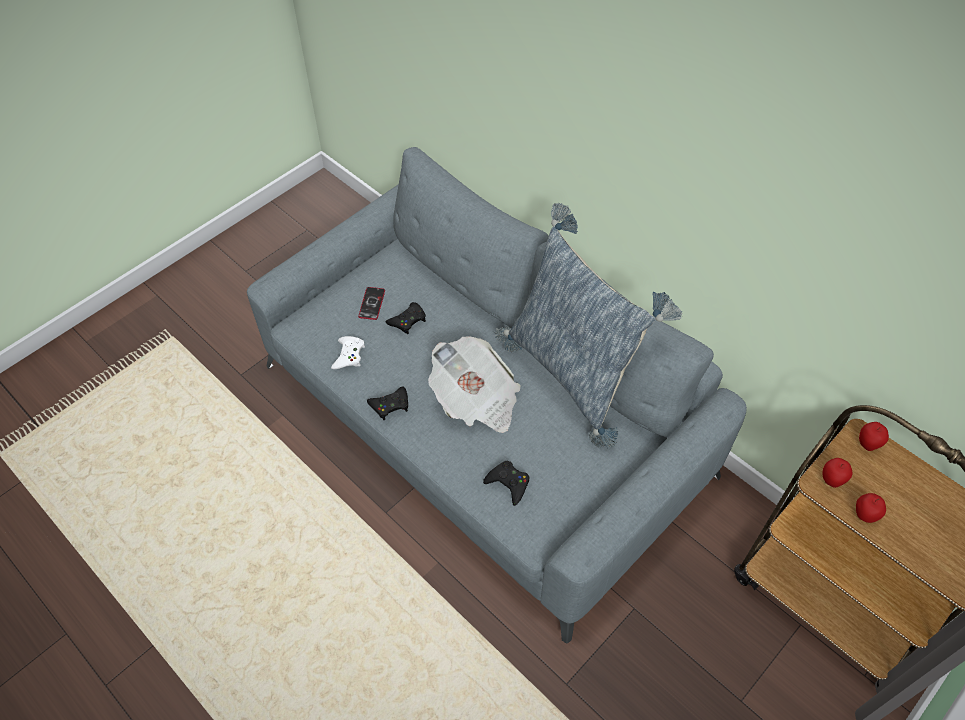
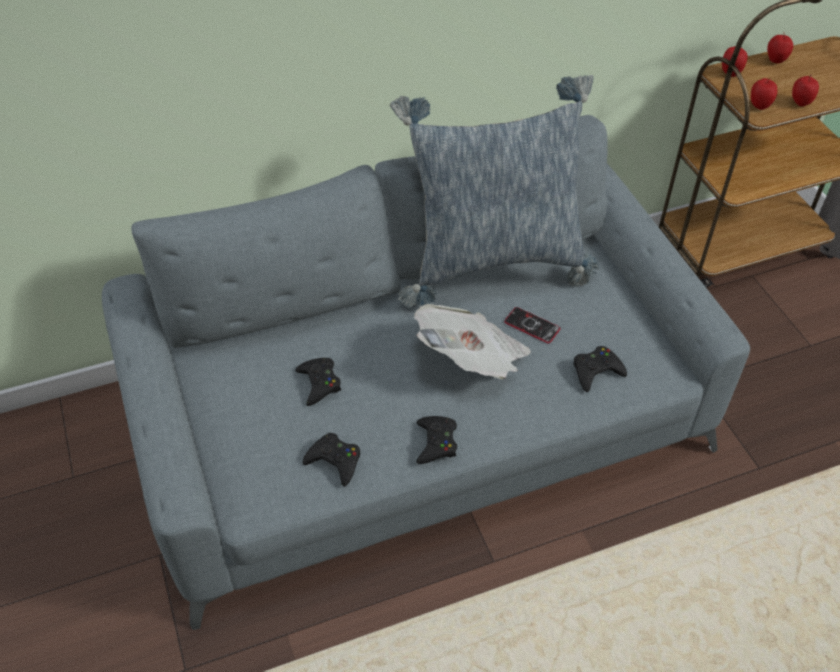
camera: 65 degrees left, 5 degrees down
white game controller [331,336,365,369] -> black game controller [303,433,360,487]
phone [358,287,385,320] -> phone moved to [504,307,560,344]
none -> apple [767,32,793,63]

